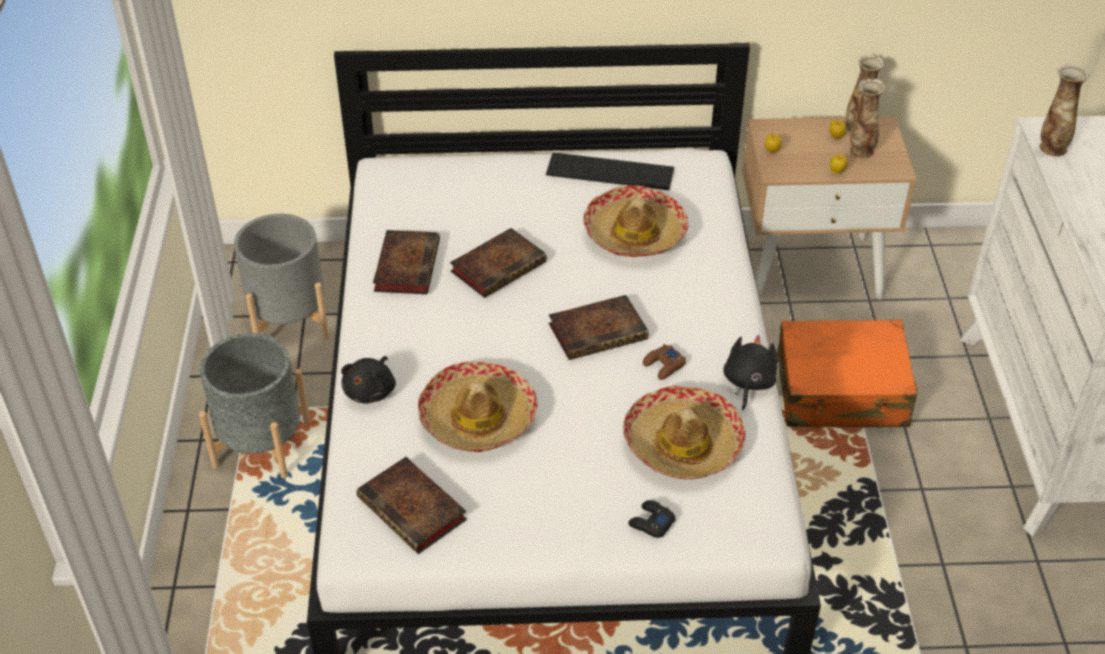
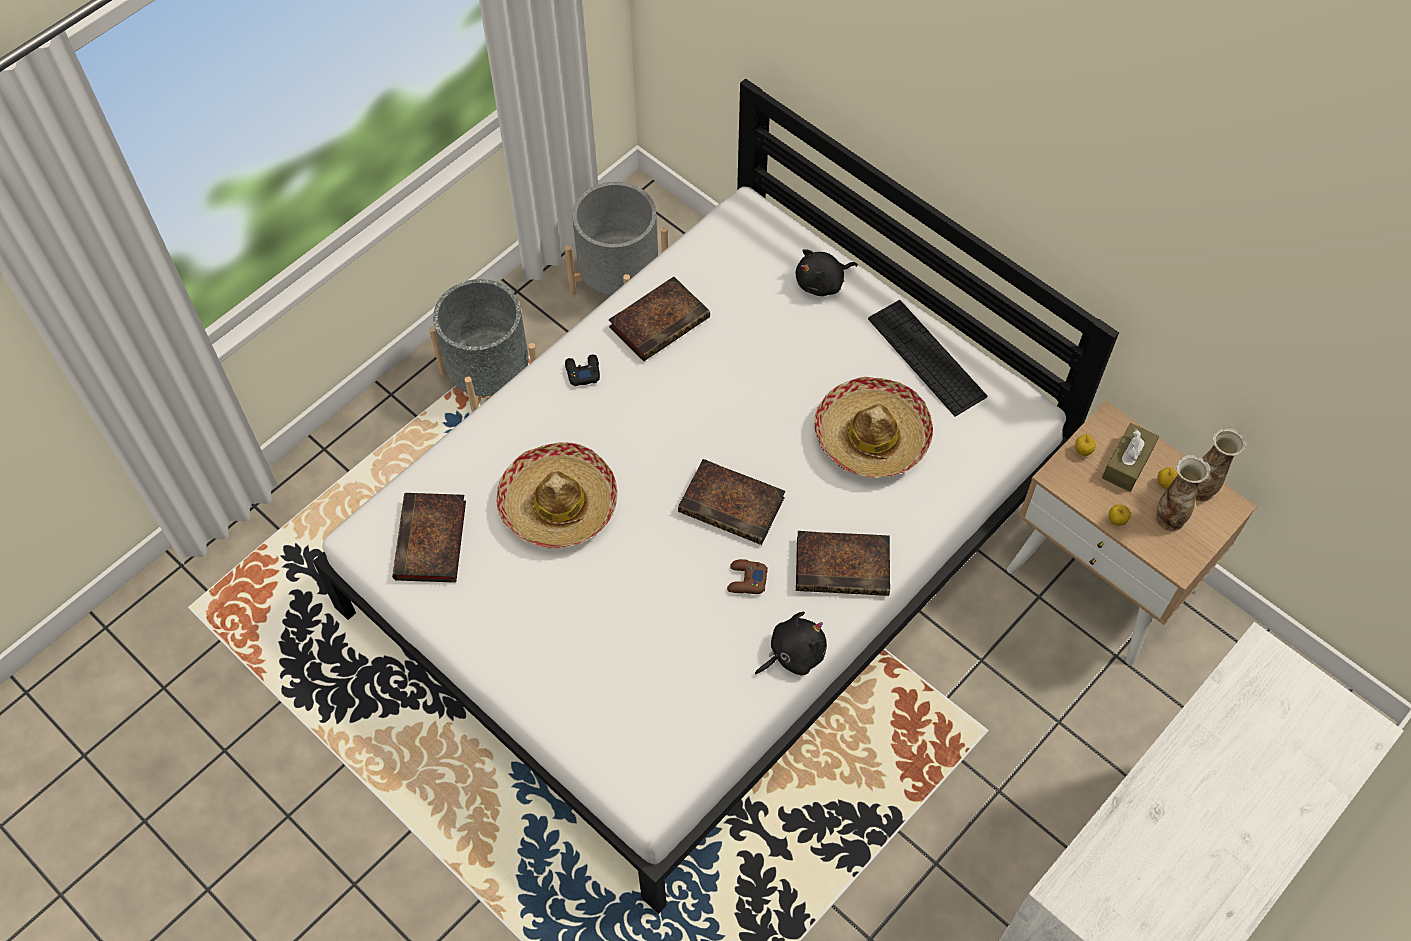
camera: 45 degrees right, 15 degrees up
black plush toy [341,356,396,404] -> black plush toy moved to [796,249,858,296]
book [450,228,547,298] -> book moved to [796,531,890,596]
hat [623,386,745,479] -> none
black game controller [628,500,676,538] -> black game controller moved to [565,355,600,386]
orange suitcase [777,319,918,427] -> none
vase [1040,64,1090,157] -> none
none -> brown tissue box [1102,423,1159,492]

